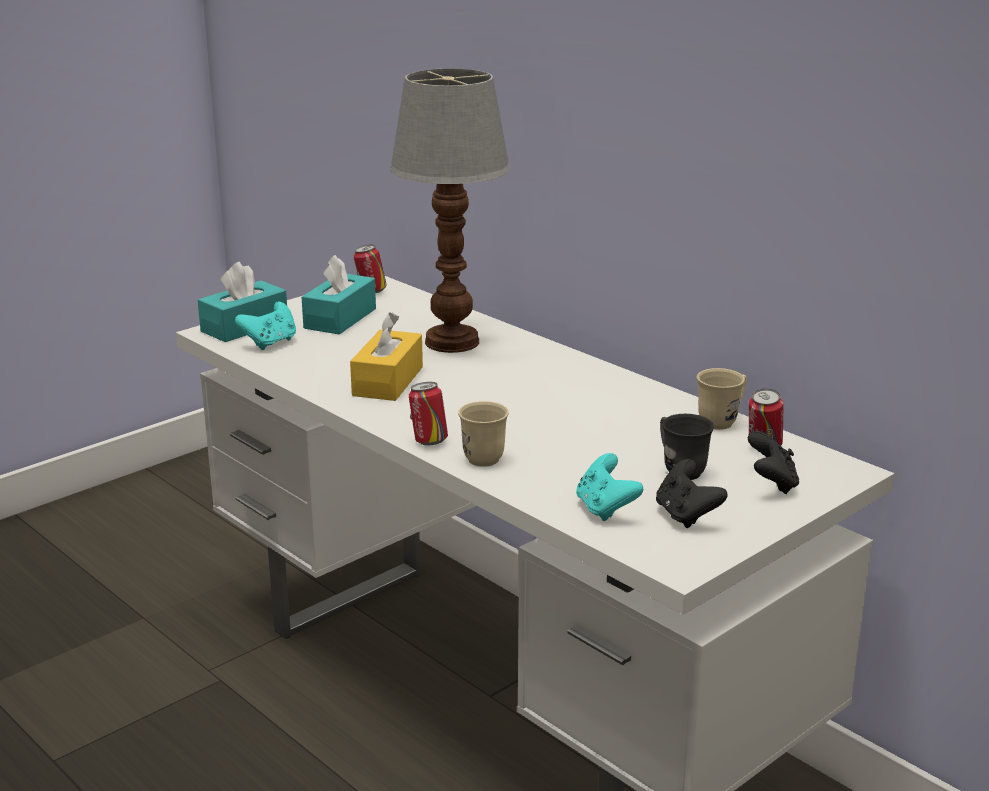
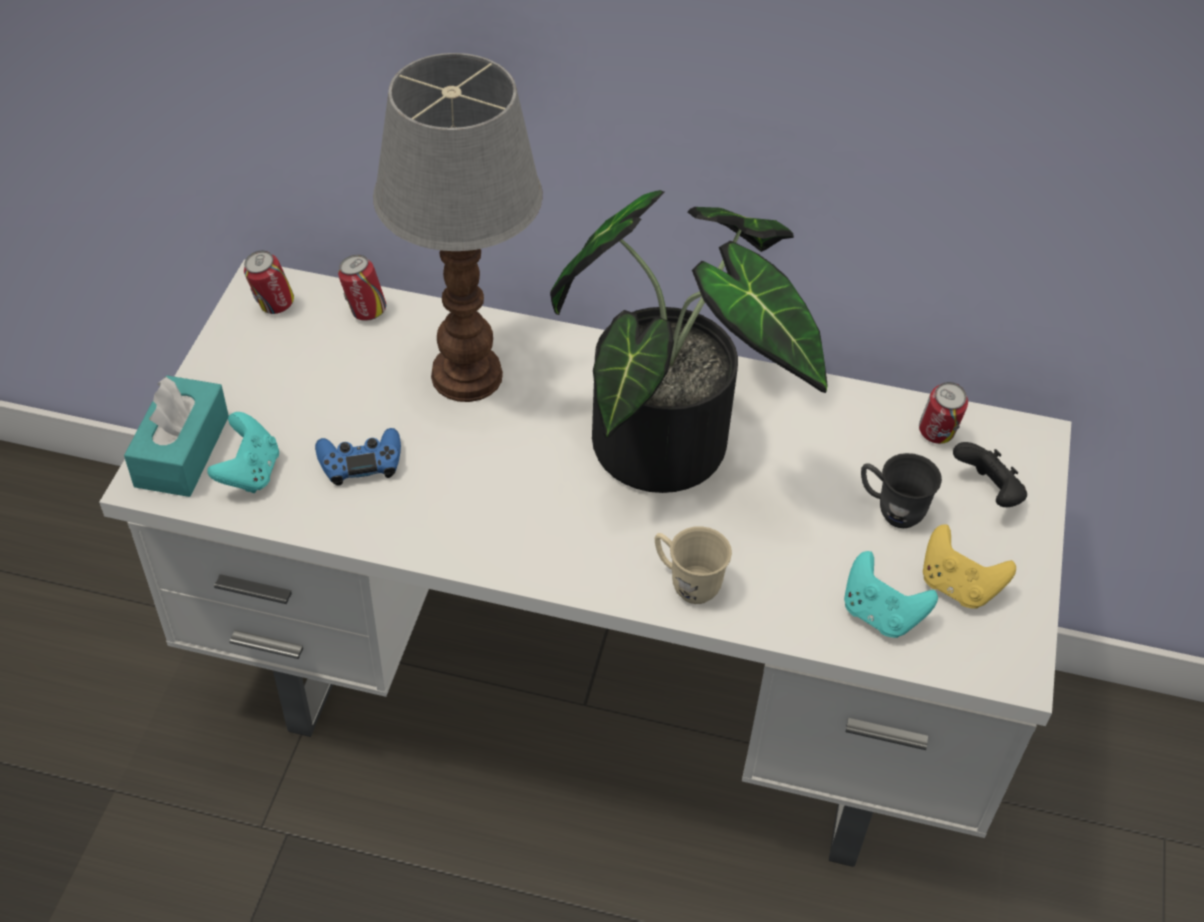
camera: 35 degrees left, 25 degrees up
turquoise tissue box [302,255,376,335] -> none
yellow tissue box [350,312,423,401] -> none
can [409,382,448,446] -> can moved to [338,255,386,321]
black game controller [656,459,728,528] -> yellow game controller [923,524,1016,609]
beige mug [697,368,747,430] -> none
none -> blue game controller [315,428,401,486]
none -> potted plant [550,190,828,493]

